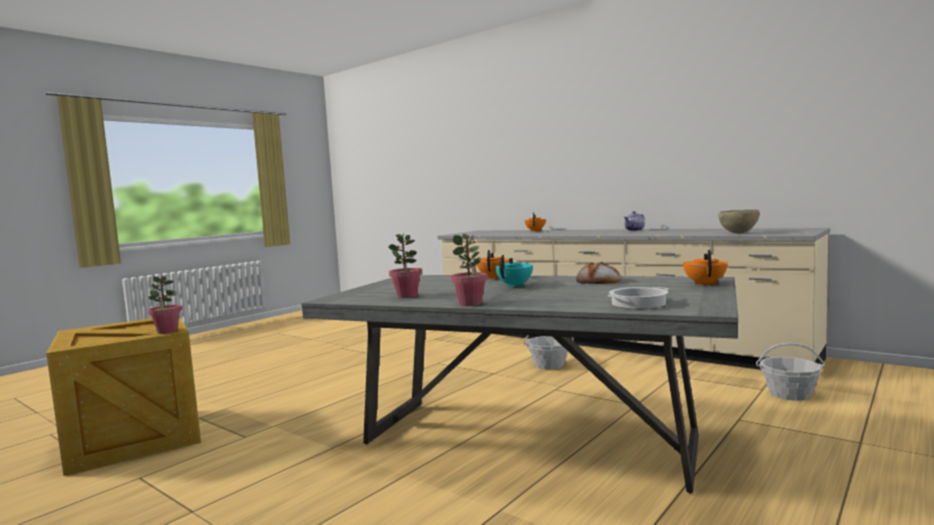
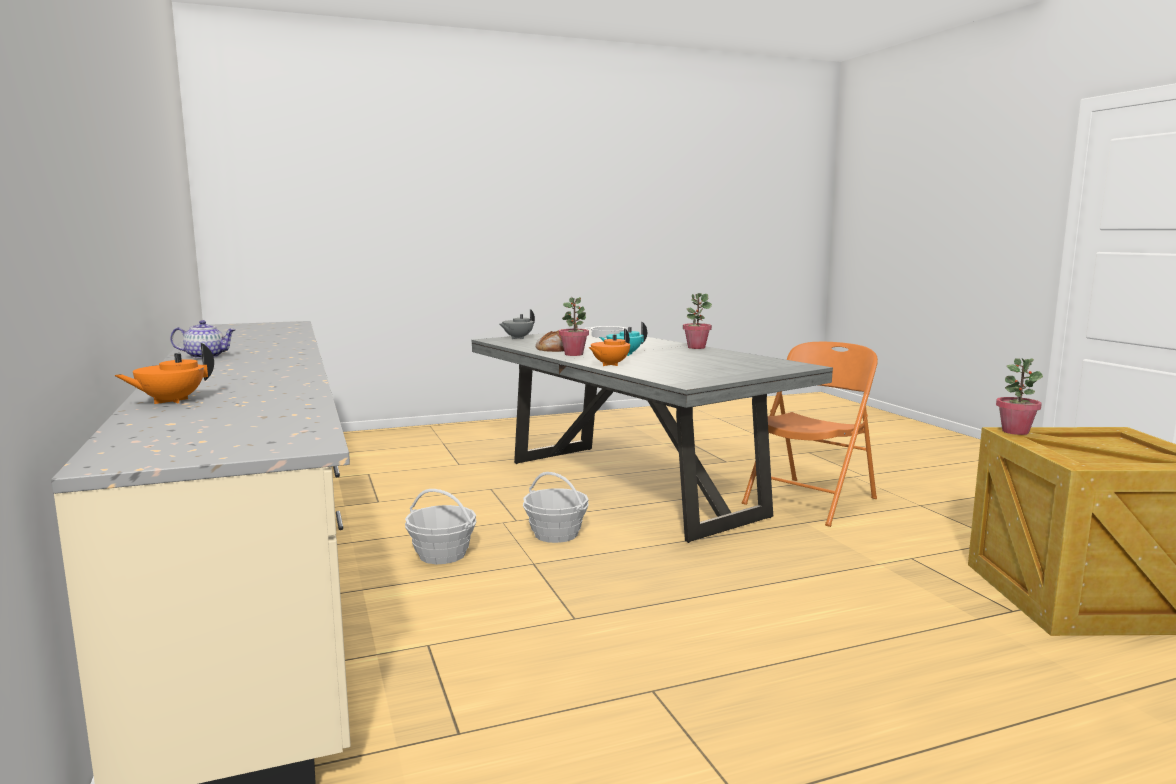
camera: 150 degrees left, 5 degrees up
potted plant [388,234,422,298] -> potted plant moved to [559,297,589,356]
orange teapot [683,250,728,286] -> grey teapot [499,309,535,339]
brown bowl [718,209,760,234] -> none
basket [756,343,825,401] -> basket moved to [523,472,589,543]
none -> orange chair [742,342,878,527]

